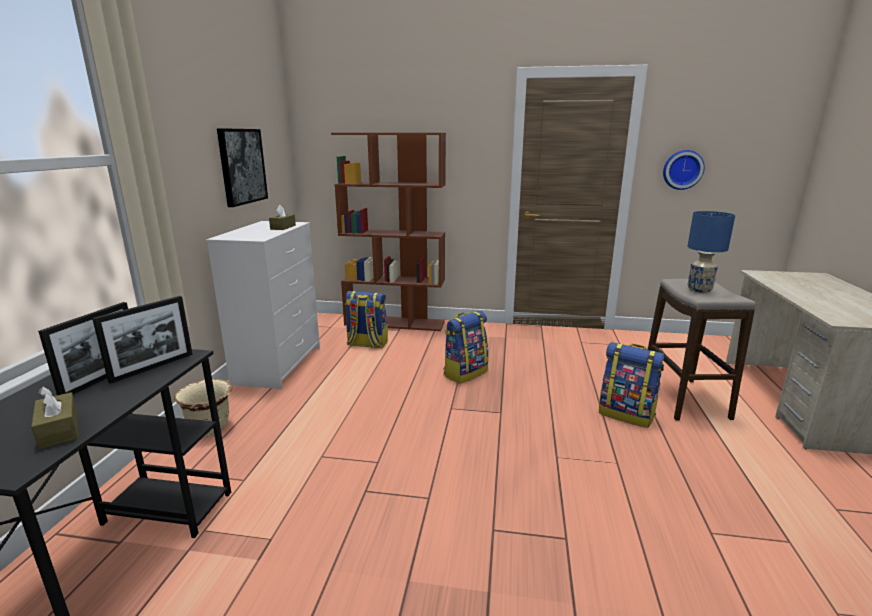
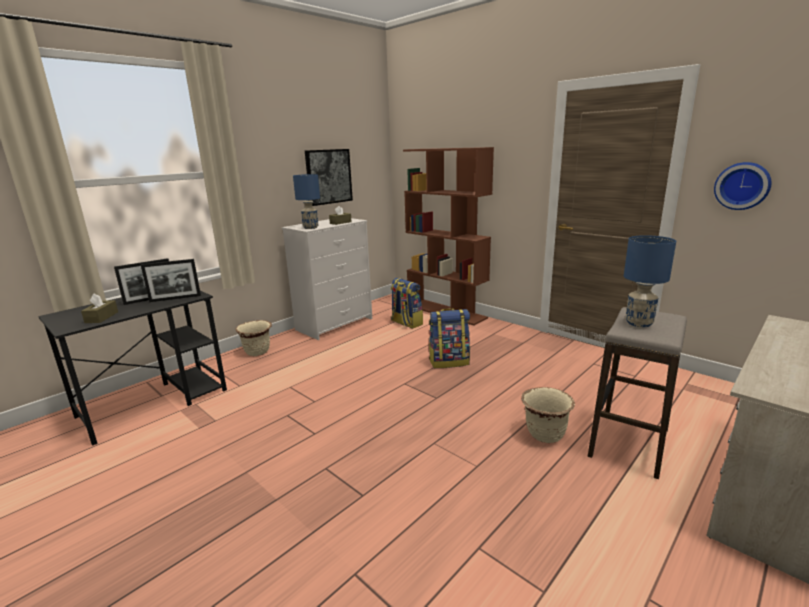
camera: 35 degrees right, 0 degrees up
backpack [599,342,664,428] -> beige planter [521,387,575,443]
none -> blue table lamp [293,174,320,229]

